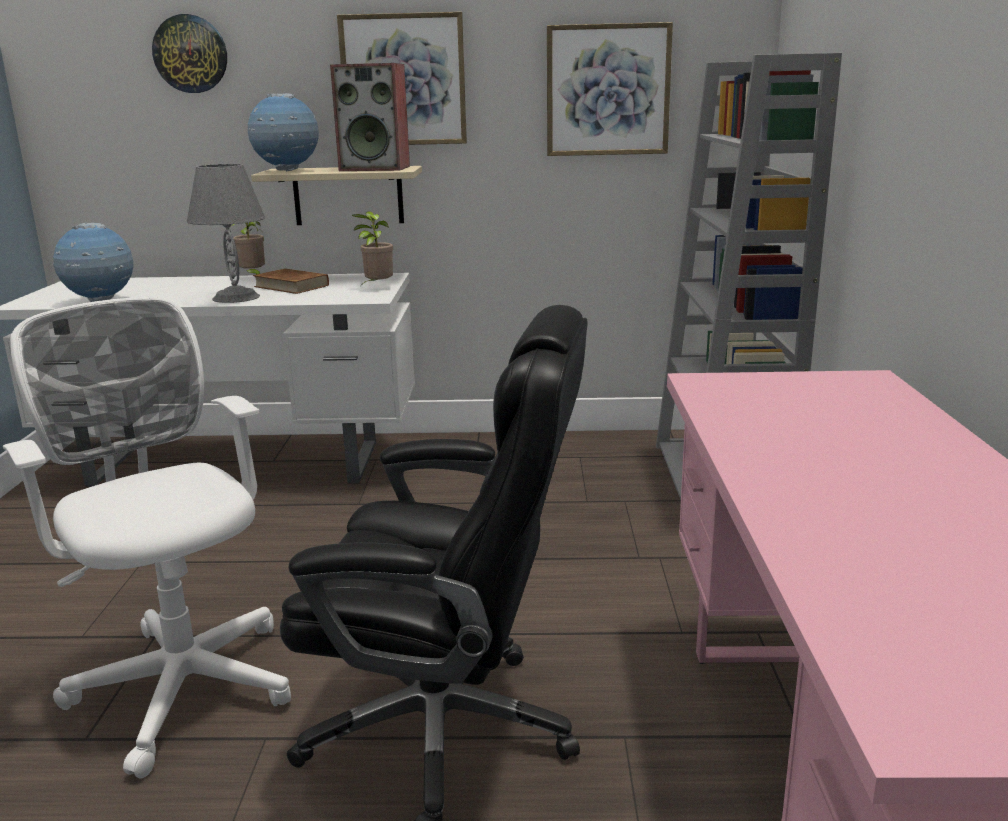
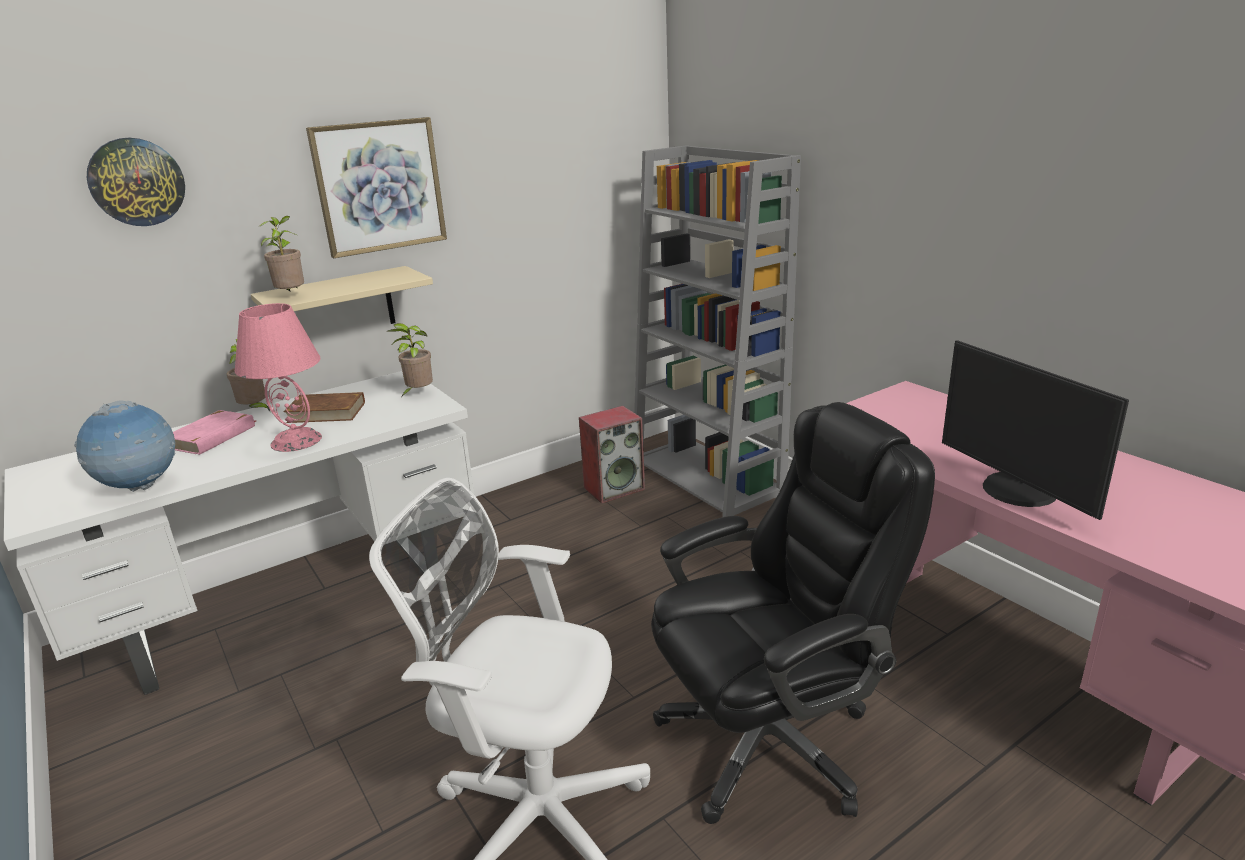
camera: 35 degrees left, 5 degrees up
grey table lamp [187,164,265,303] -> pink table lamp [235,303,322,452]
globe [248,93,319,171] -> potted plant [260,216,304,292]
speaker [330,63,410,171] -> speaker moved to [579,406,645,504]
picture [547,22,673,156] -> none
none -> pink book [173,410,256,455]
none -> monitor [942,340,1129,520]

